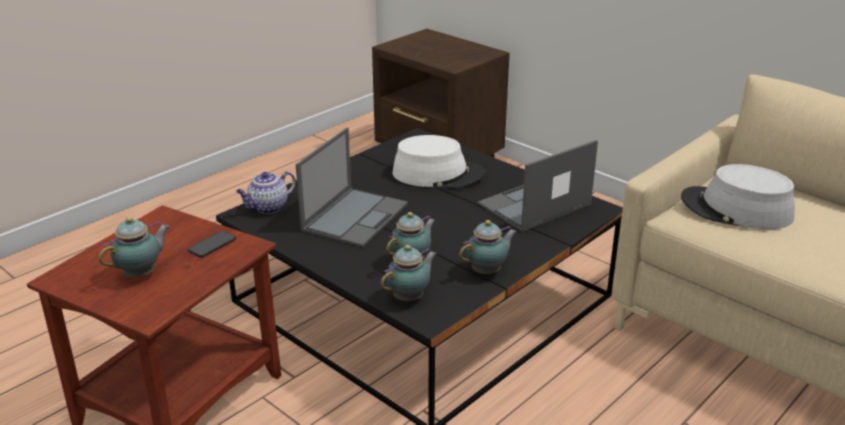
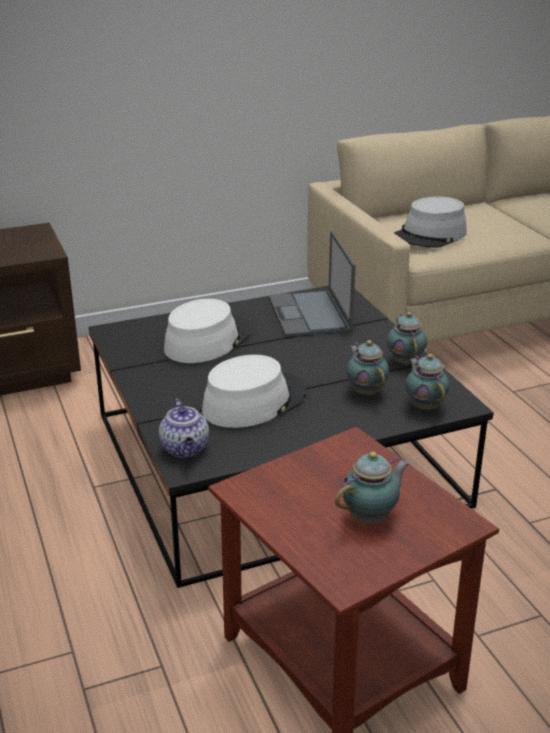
camera: 65 degrees left, 0 degrees up
teapot [99,217,170,278] -> teapot turned 75 degrees clockwise [335,452,410,524]
phone [188,231,236,257] -> none
laptop [296,128,408,247] -> white hat [202,355,306,428]

